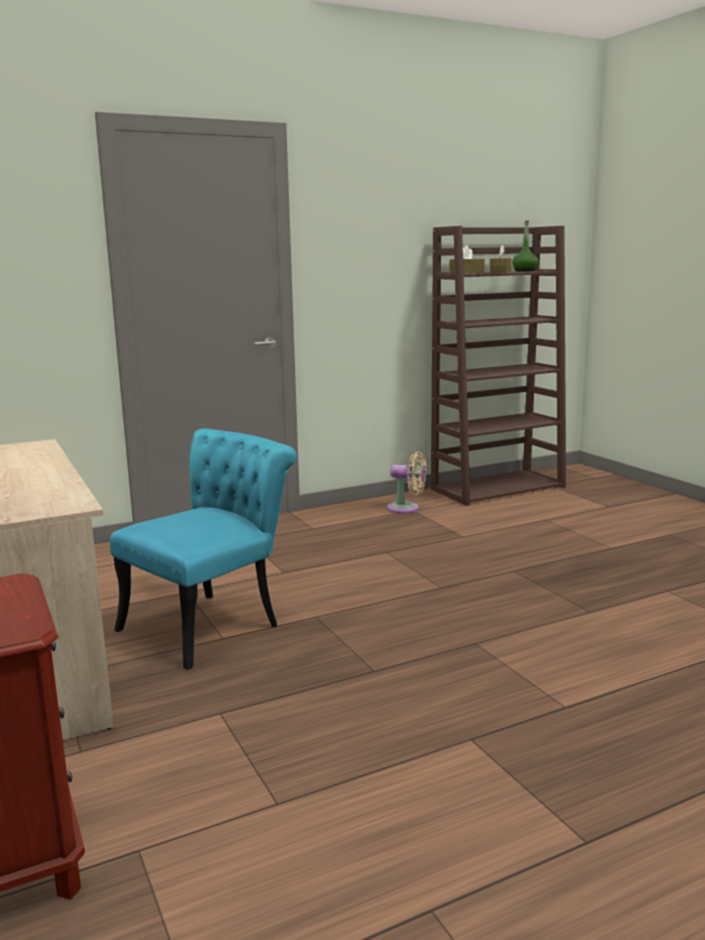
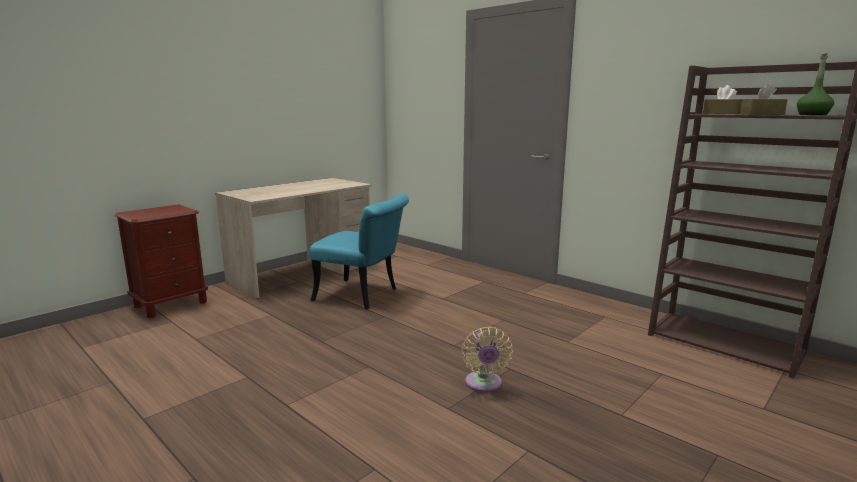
camera: 70 degrees right, 0 degrees up
beige fan [387,451,426,514] -> beige fan moved to [461,327,513,392]

